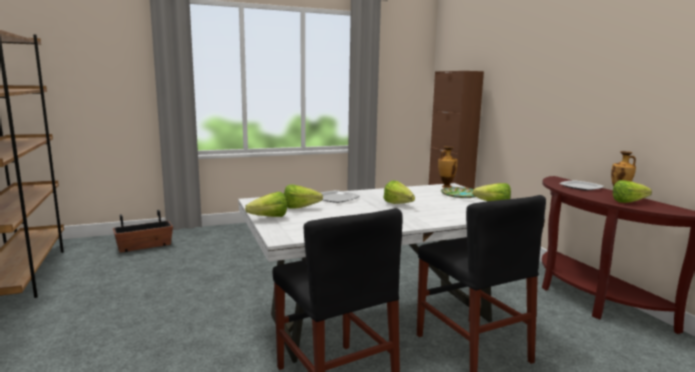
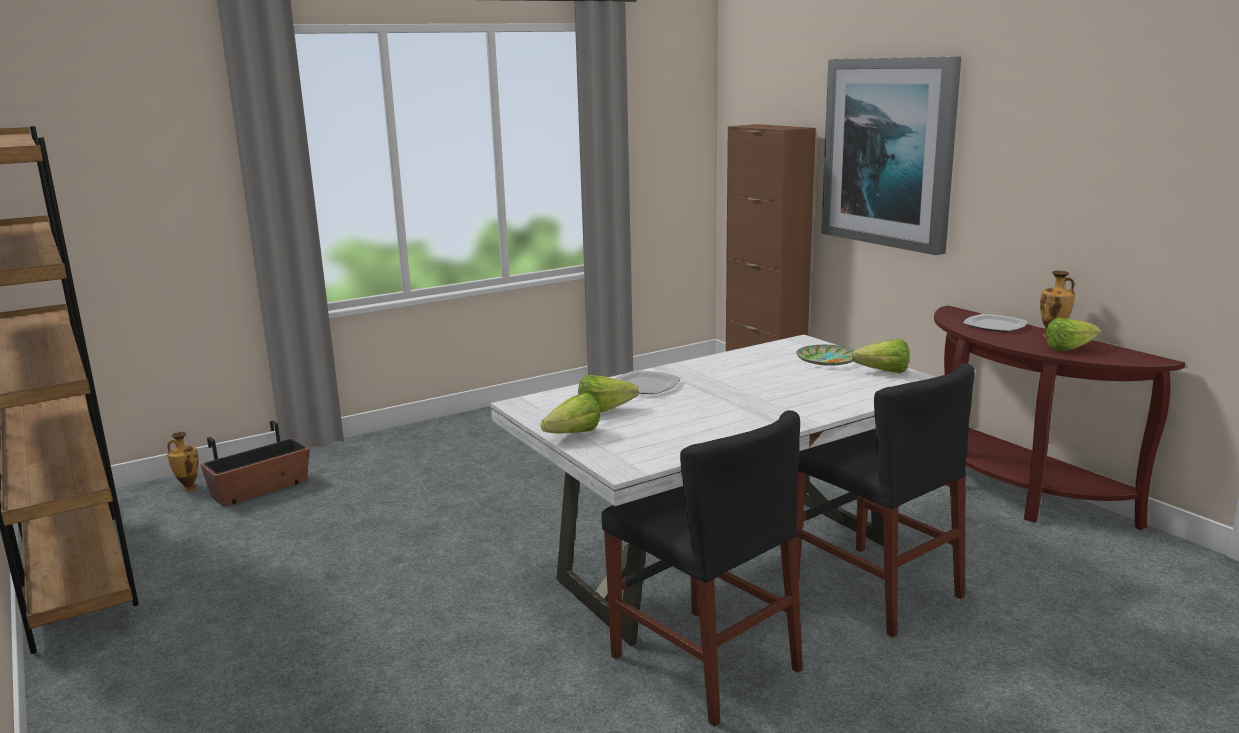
camera: 10 degrees left, 5 degrees up
lettuce [383,180,415,204] -> none
vase [438,146,458,188] -> vase moved to [167,432,199,491]
none -> picture [821,56,961,255]

